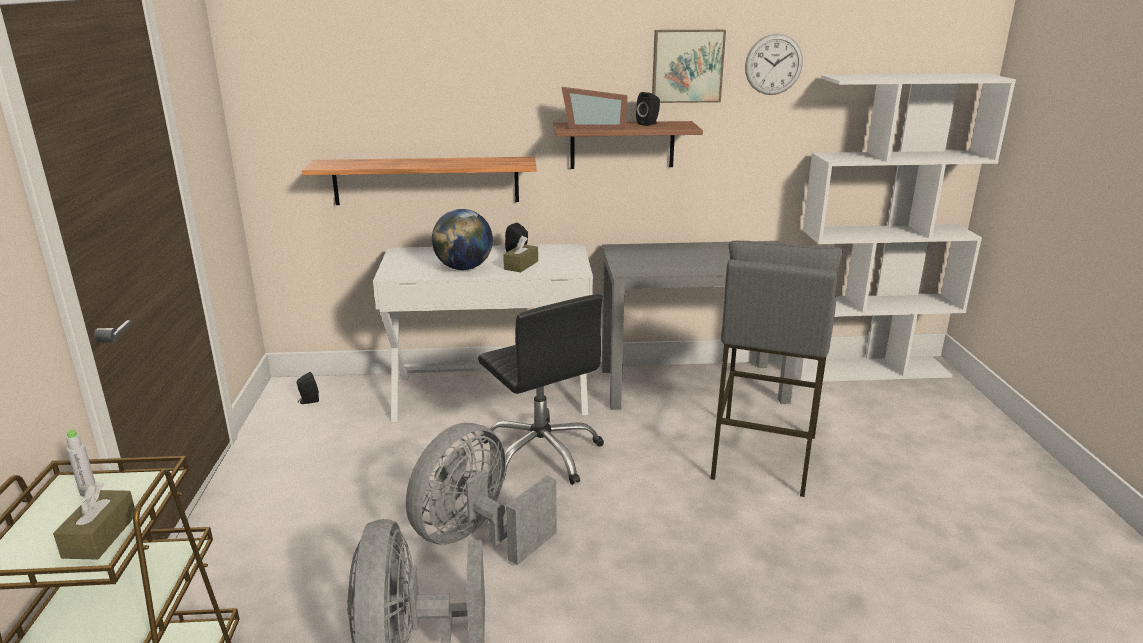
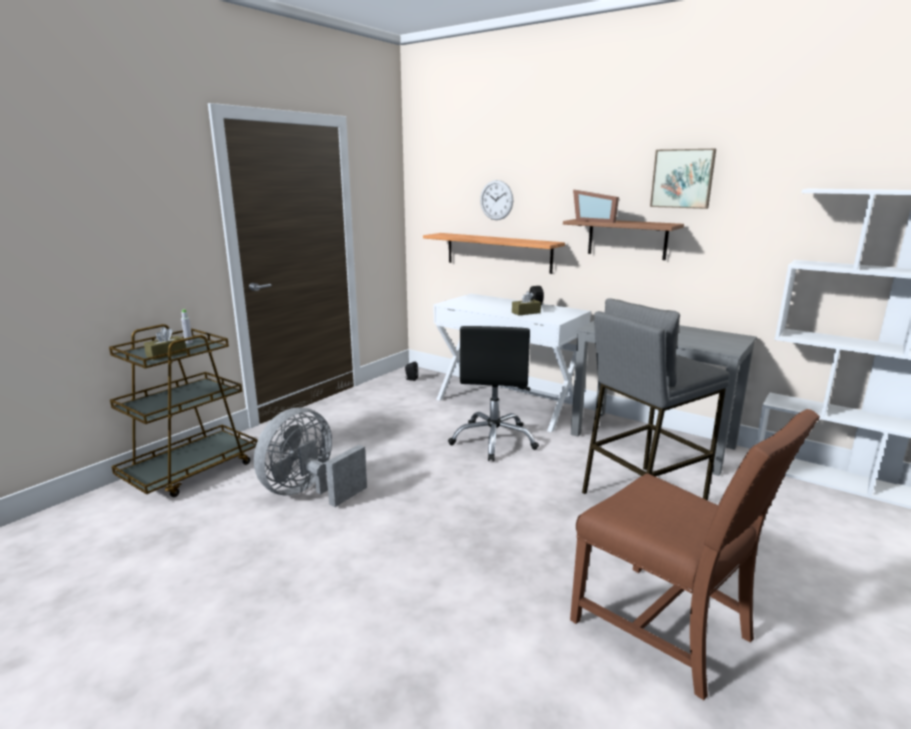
camera: 40 degrees right, 5 degrees down
grey fan [406,423,557,565] -> none
globe [432,209,493,270] -> none
black speaker [636,92,660,126] -> none
wall clock [745,34,803,95] -> wall clock moved to [480,180,513,220]
none -> brown chair [570,409,820,700]

